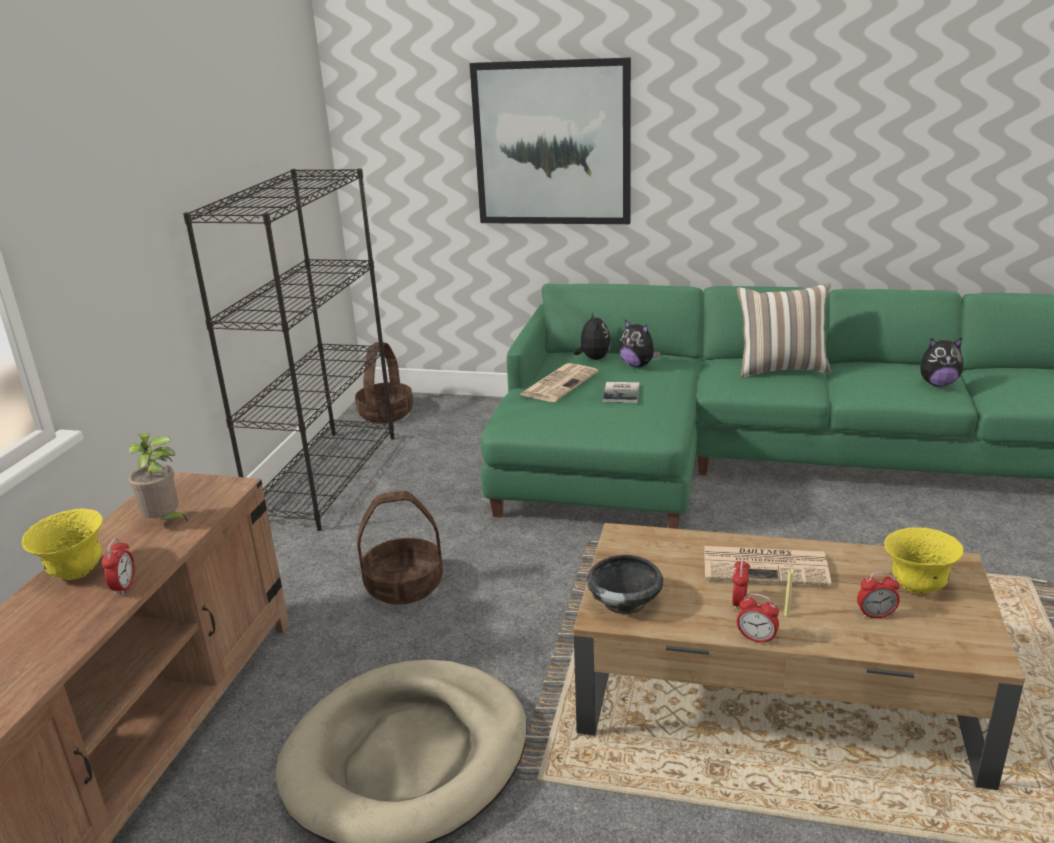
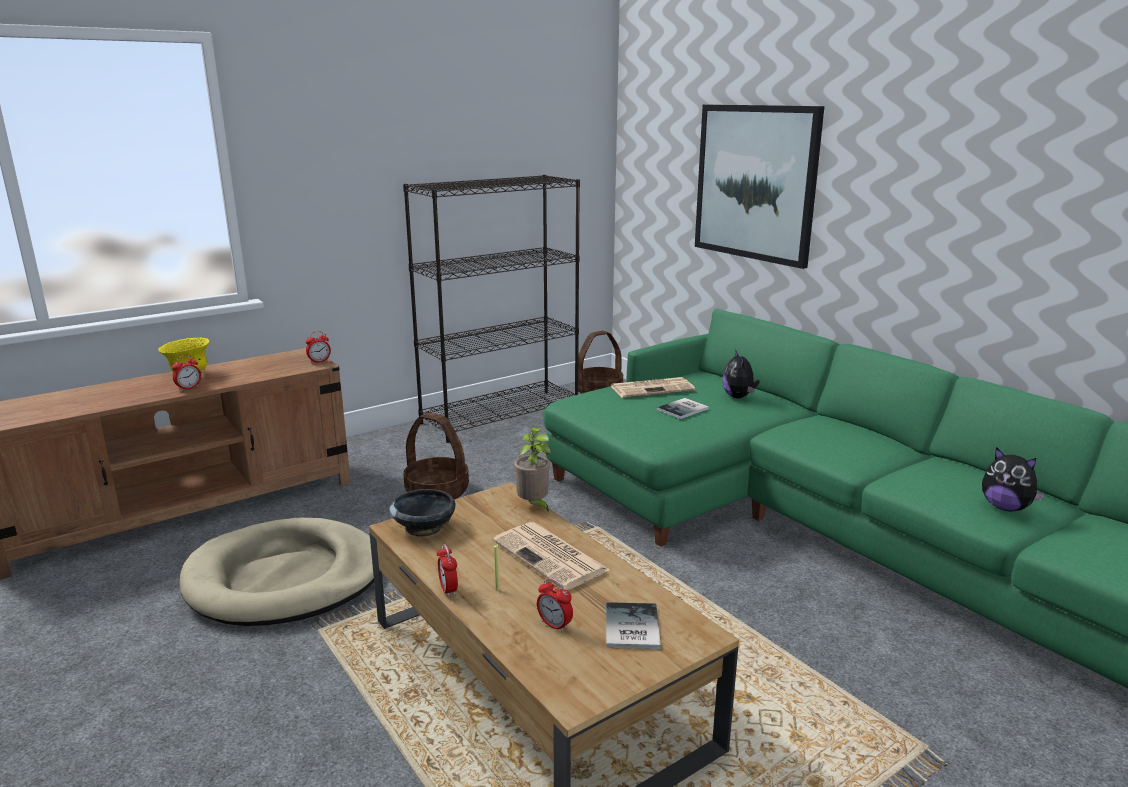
camera: 40 degrees right, 5 degrees down
potted plant [128,433,189,522] -> potted plant moved to [514,427,551,513]
plush toy [573,313,611,360] -> none
alarm clock [732,557,750,610] -> alarm clock moved to [306,331,331,364]
pillow [737,283,831,377] -> none
yellow bowl [884,527,963,594] -> book [606,602,661,649]

